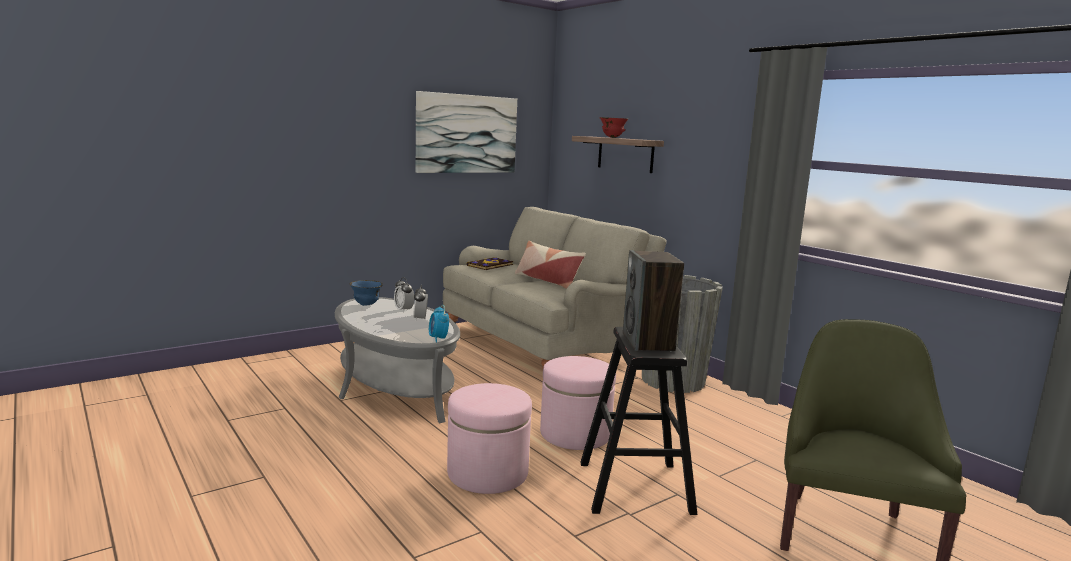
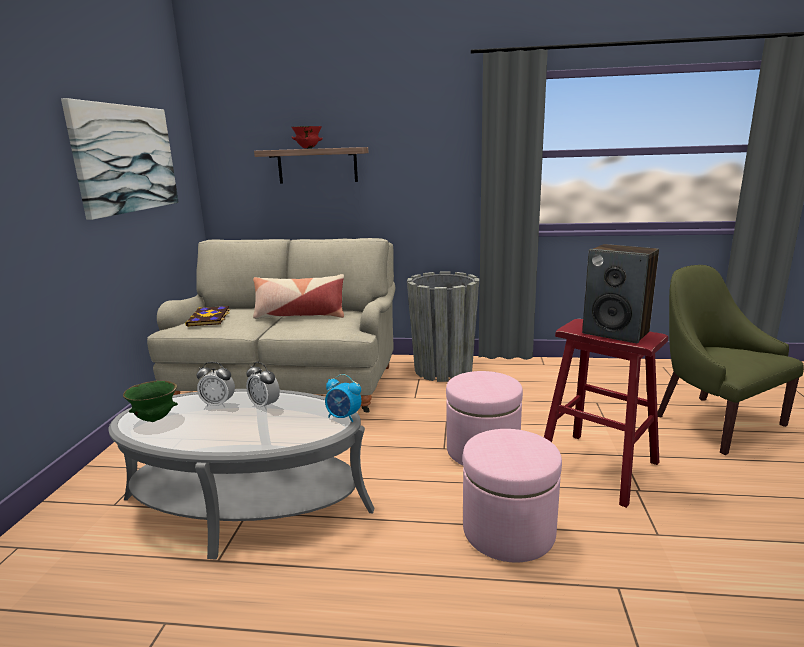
camera: 45 degrees left, 5 degrees up
blue bowl [350,280,383,306] -> green bowl [123,380,178,422]
black stool [580,327,697,515] -> red stool [544,319,668,508]

